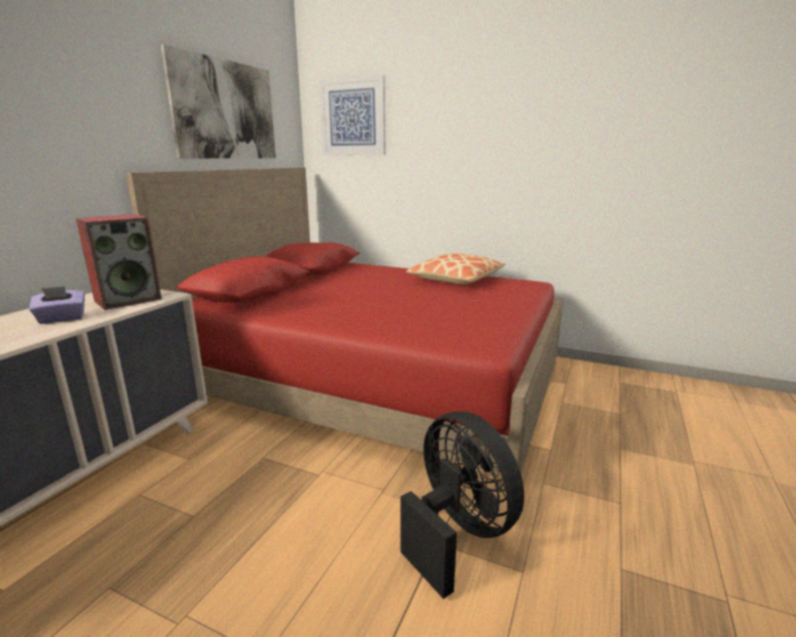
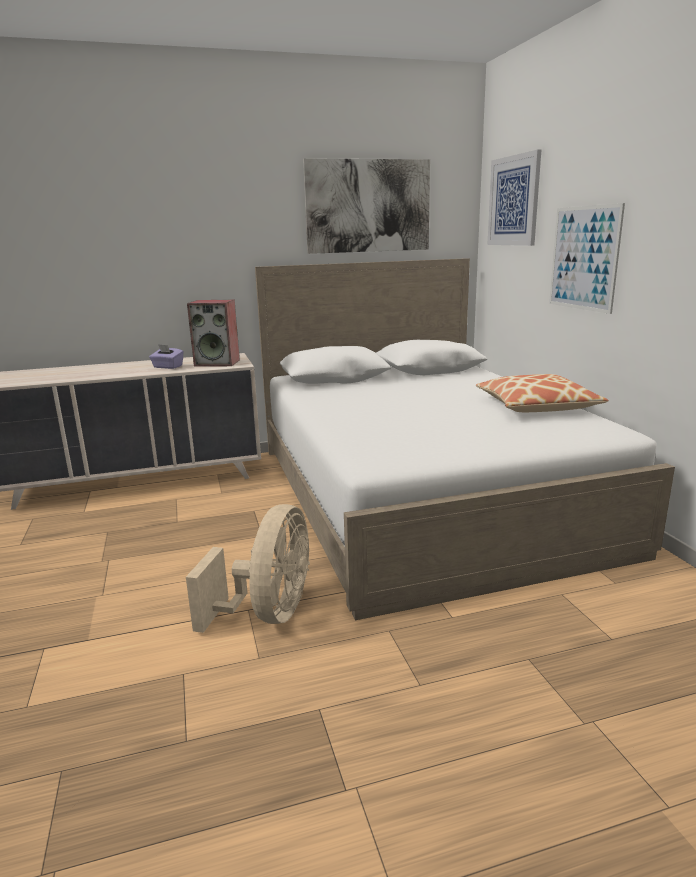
camera: 50 degrees right, 0 degrees up
red bed [126,168,563,472] -> white bed [255,258,675,620]
black fan [400,411,524,599] -> beige fan [186,504,310,633]
none -> picture [549,203,625,314]

